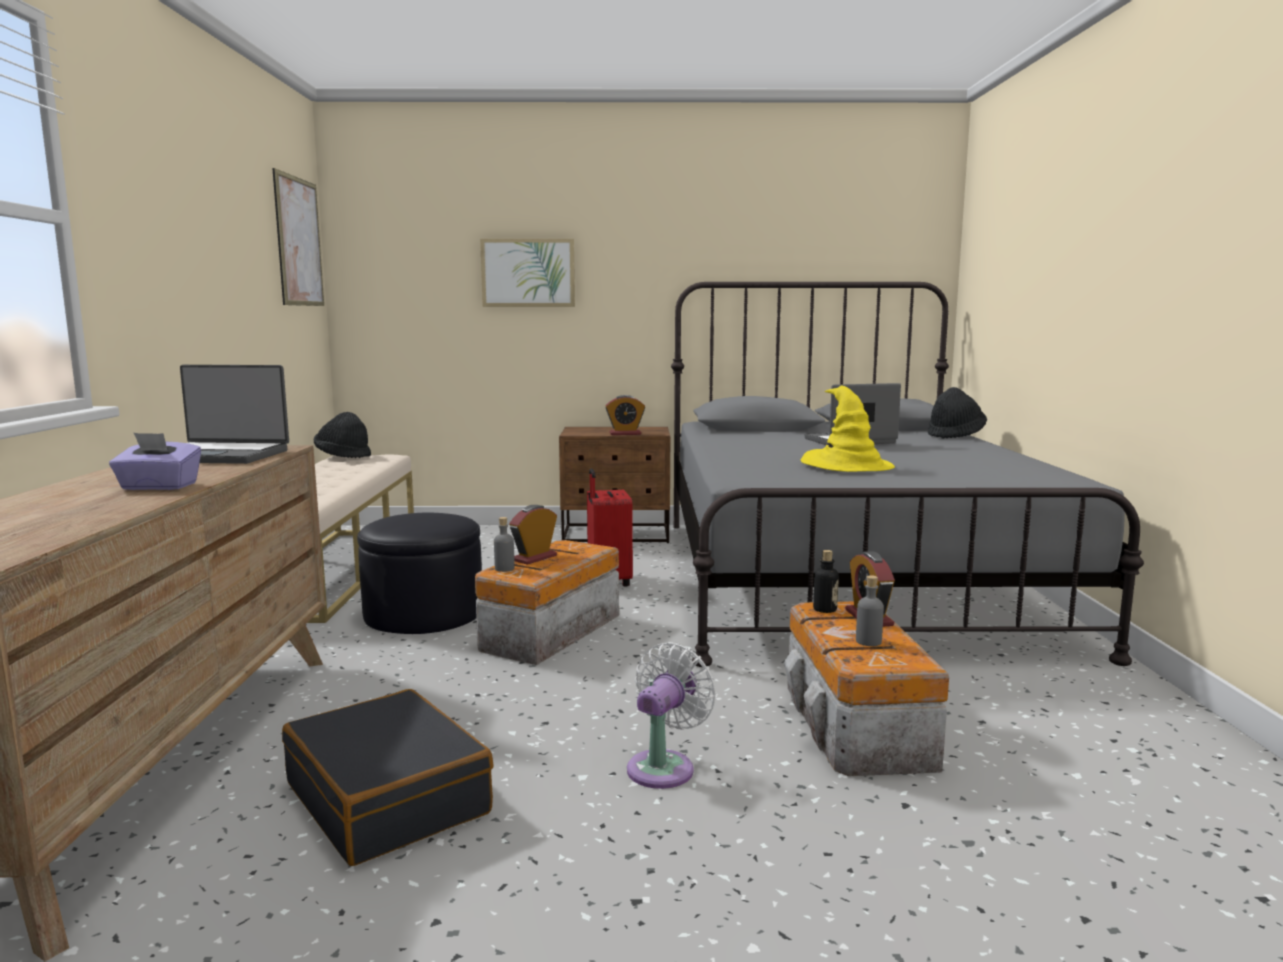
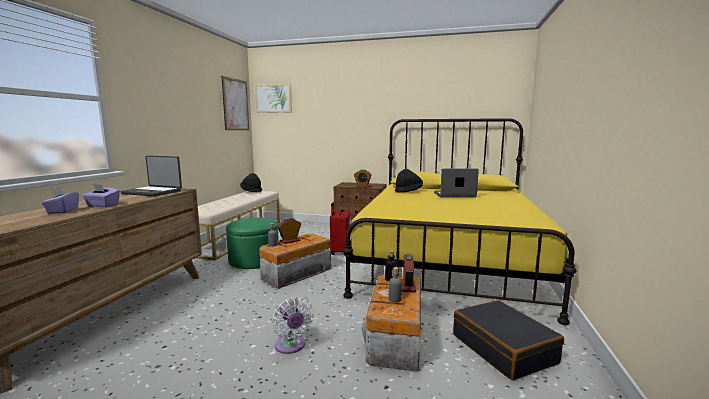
camera: 15 degrees right, 0 degrees up
black suitcase [282,689,493,866] -> black suitcase moved to [453,300,564,380]
black ottoman [357,513,482,634] -> green ottoman [226,218,279,269]
picture [480,239,575,307] -> picture moved to [255,84,292,113]
white fan [627,642,716,789] -> white fan turned 105 degrees clockwise [272,297,314,354]
grey bed [671,282,1144,667] -> yellow bed [343,118,576,325]
yellow hat [801,386,895,472] -> none
black hat [928,387,987,439] -> black hat moved to [395,169,423,193]
none -> purple tissue box [42,187,79,214]

